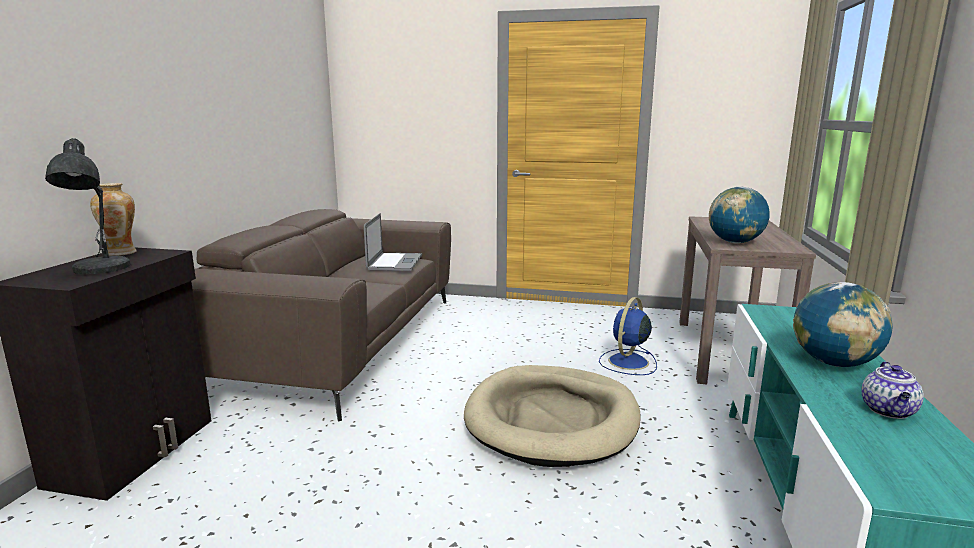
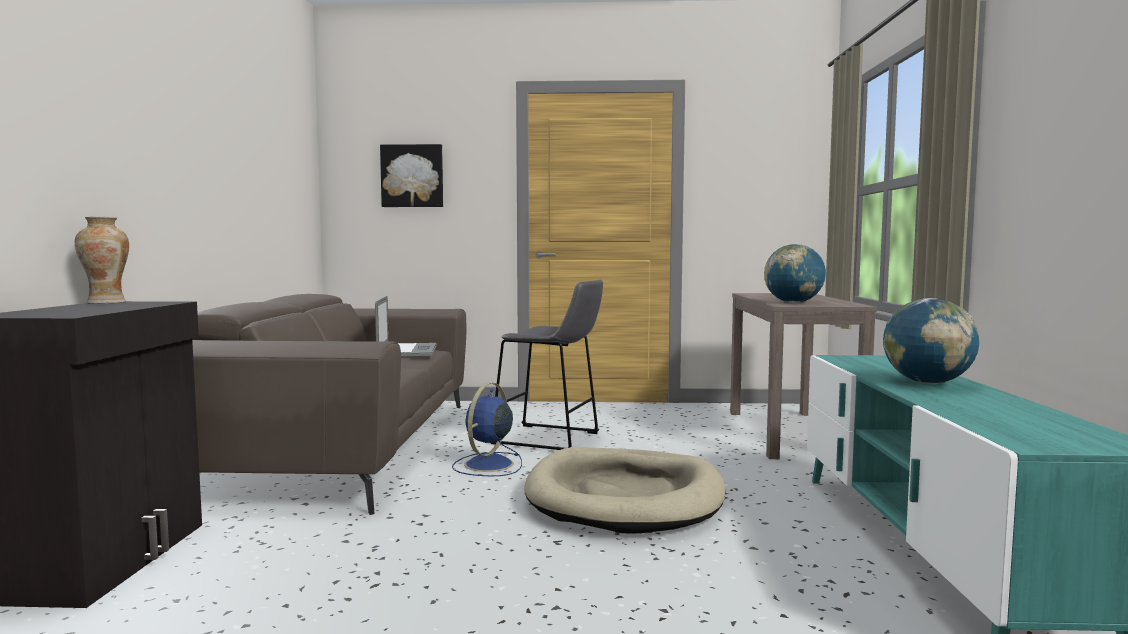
camera: 10 degrees left, 10 degrees down
grey table lamp [45,138,131,274] -> none
blue fan [599,297,657,375] -> blue fan moved to [452,382,522,476]
teapot [861,361,924,419] -> none
none -> picture [380,144,443,207]
none -> grey stool [491,279,603,450]

